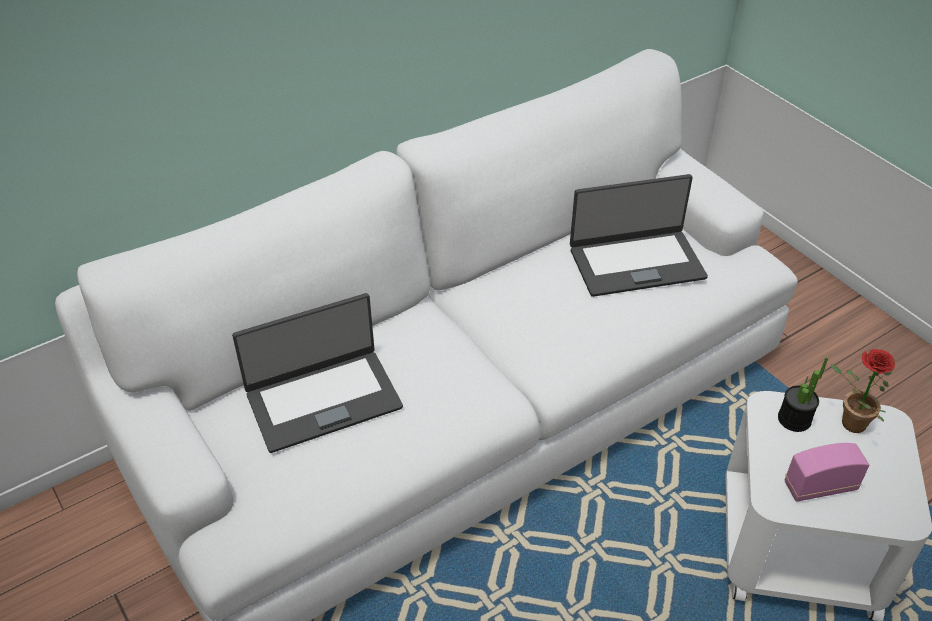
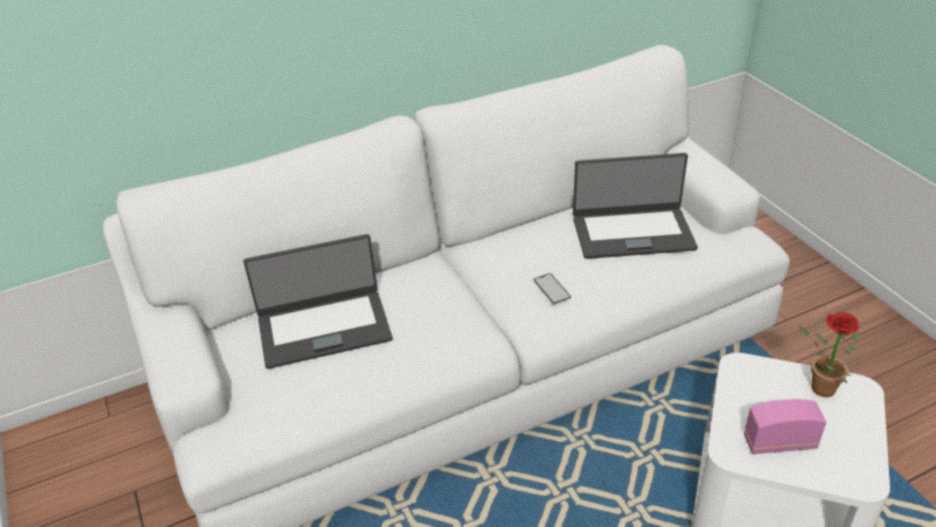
camera: 10 degrees right, 5 degrees down
potted plant [778,357,828,432] -> none
none -> phone [533,273,571,304]

